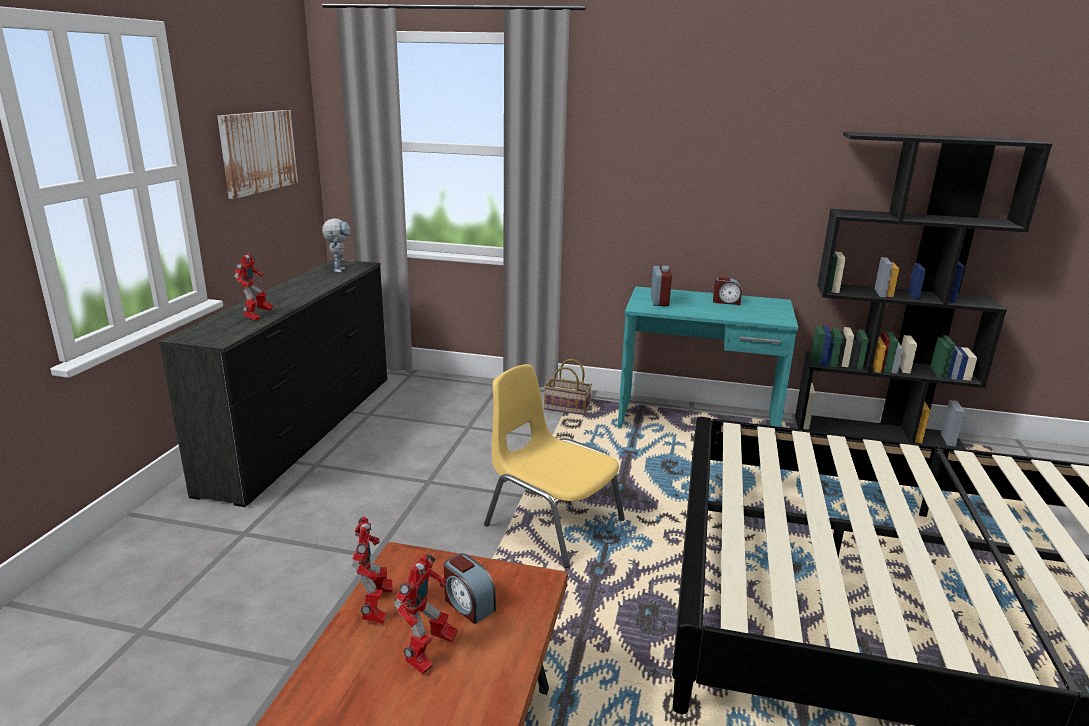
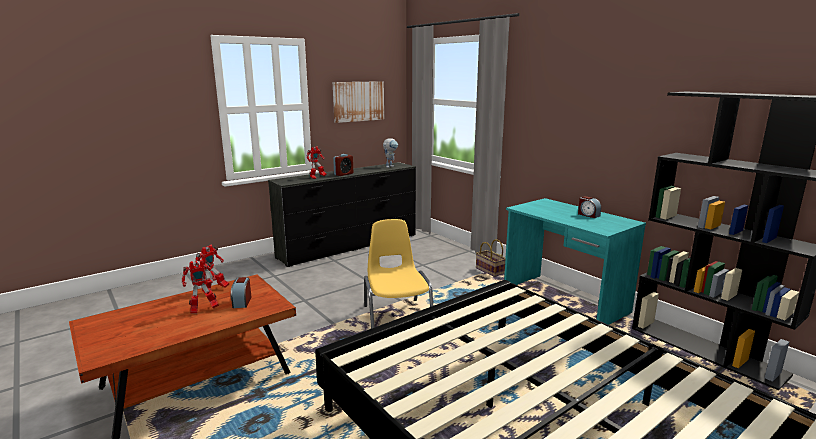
camera: 40 degrees right, 5 degrees down
alarm clock [651,266,672,306] -> alarm clock moved to [333,154,353,176]

